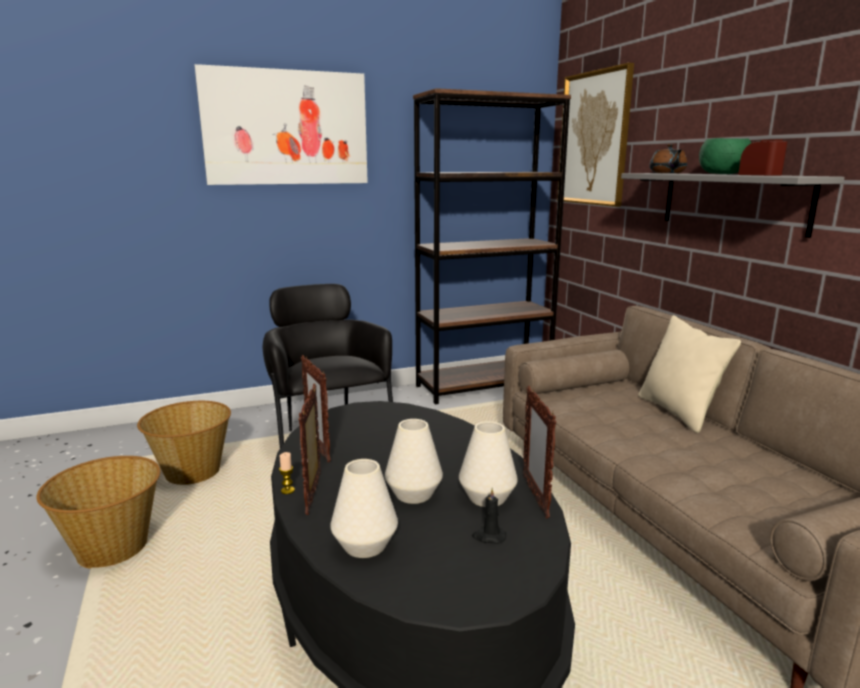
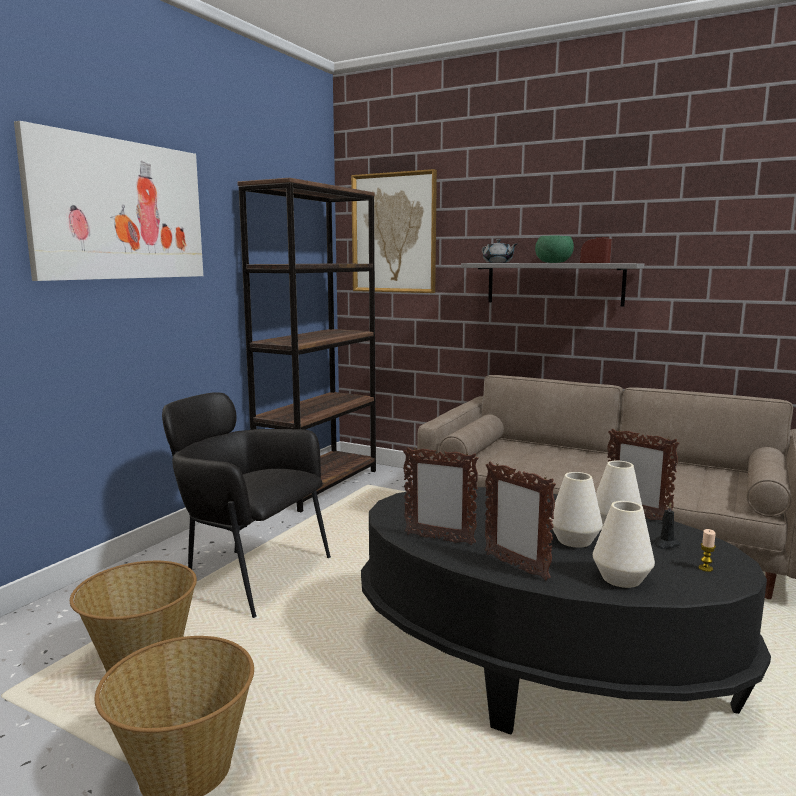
camera: 40 degrees left, 5 degrees down
candle [279,452,295,494] -> candle moved to [698,529,716,572]
beige pillow [638,315,741,433] -> none
brown teapot [649,144,687,173] -> grey teapot [482,239,517,263]

